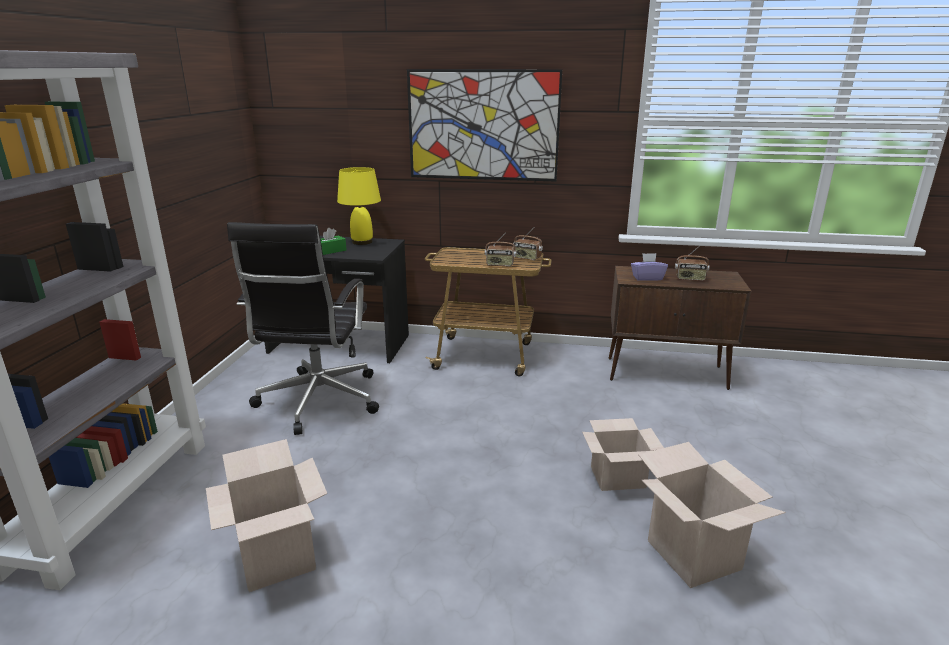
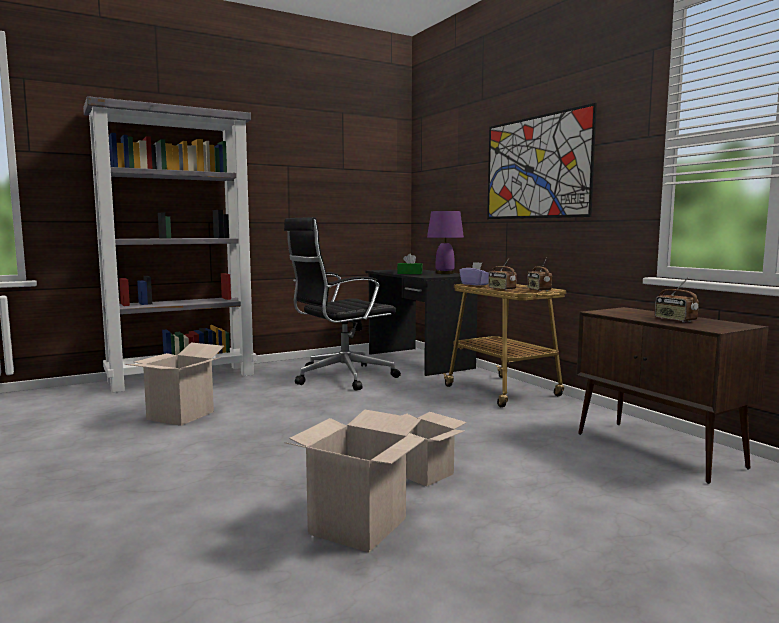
camera: 50 degrees right, 15 degrees down
yellow table lamp [337,167,381,245] -> purple table lamp [427,211,464,274]
purple tissue box [631,253,668,281] -> purple tissue box moved to [459,262,489,286]

